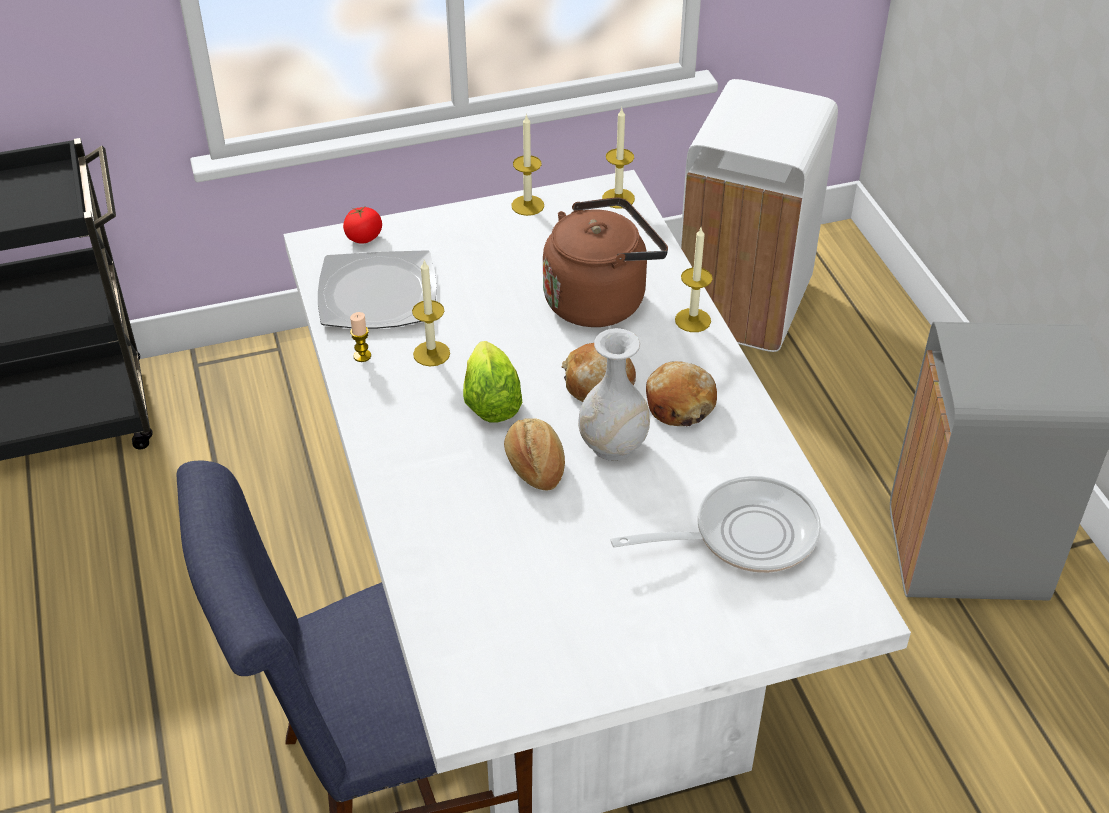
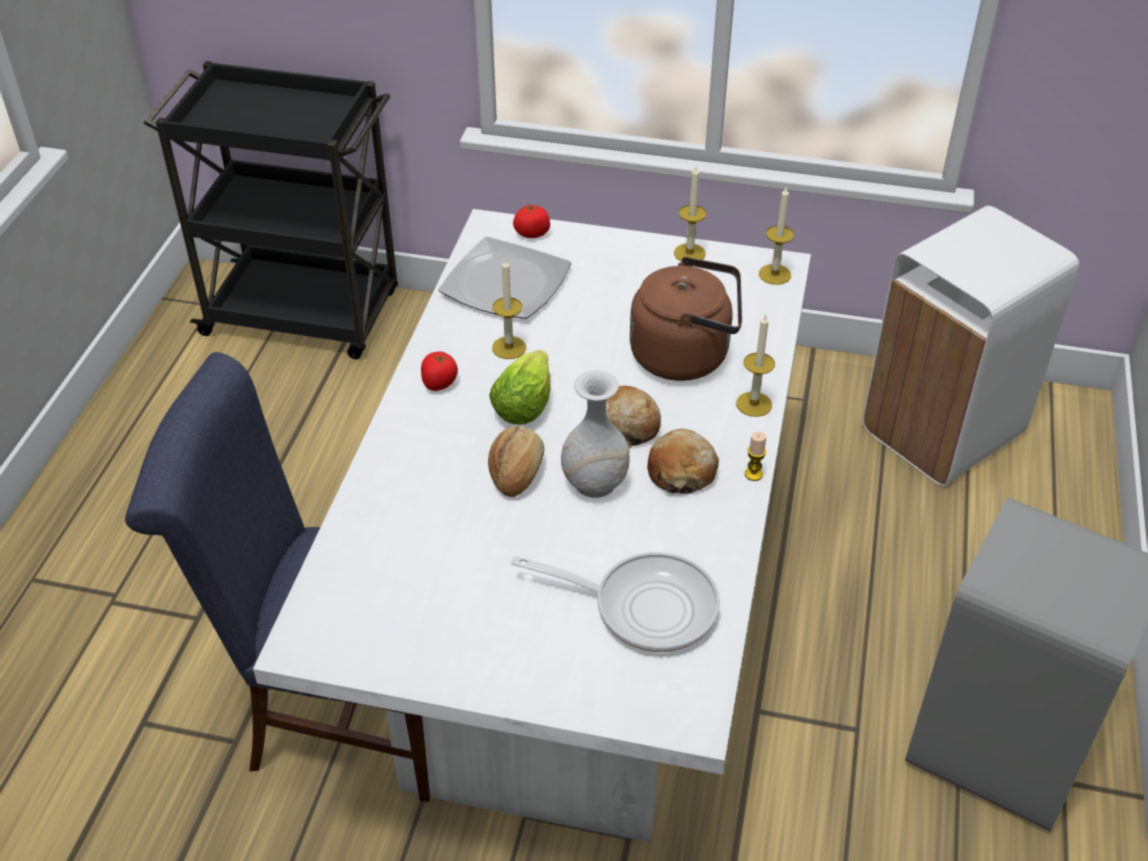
camera: 30 degrees right, 0 degrees up
candle [350,312,371,362] -> candle moved to [745,432,766,481]
none -> tomato [421,351,458,391]

